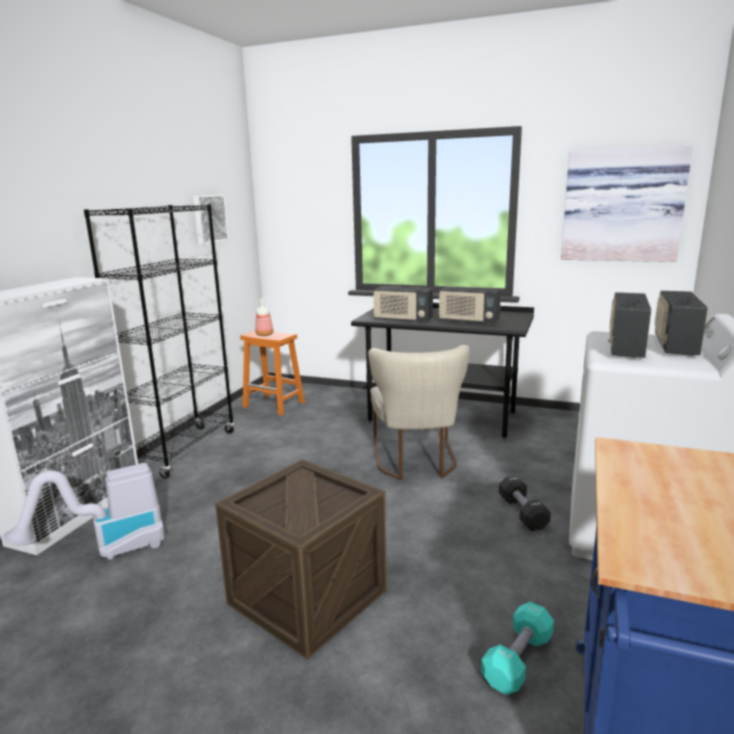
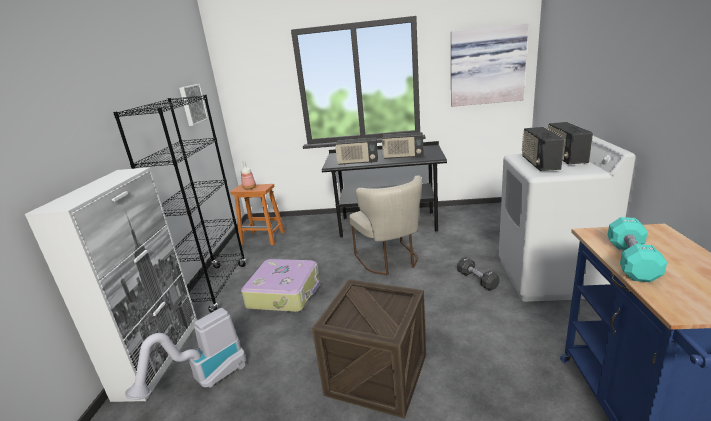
camera: 15 degrees left, 5 degrees up
turquoise dumbbell [481,602,554,695] -> turquoise dumbbell moved to [608,217,667,282]
none -> suitcase [241,259,320,312]

